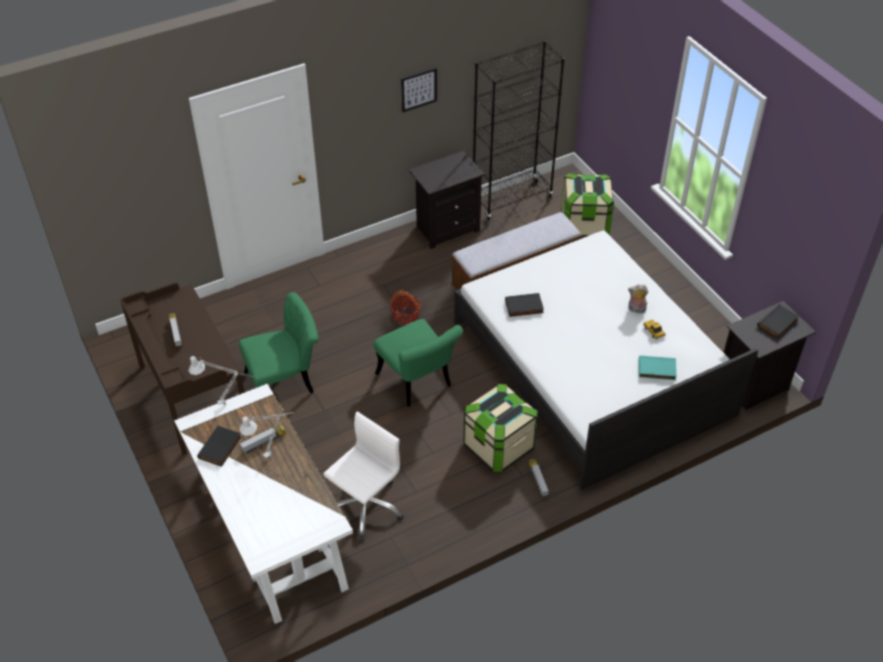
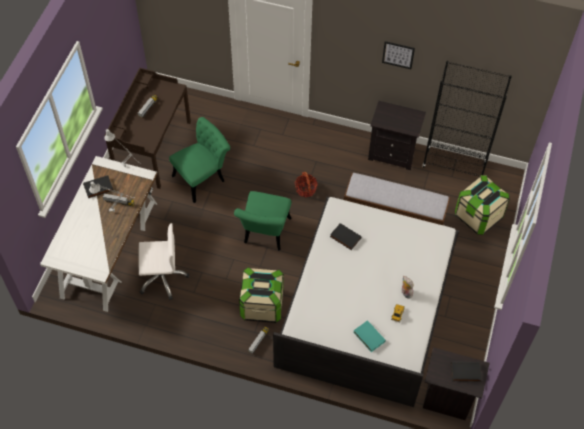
camera: 45 degrees right, 10 degrees up
green chair [239,292,319,393] -> green chair turned 60 degrees counterclockwise [169,117,230,203]

